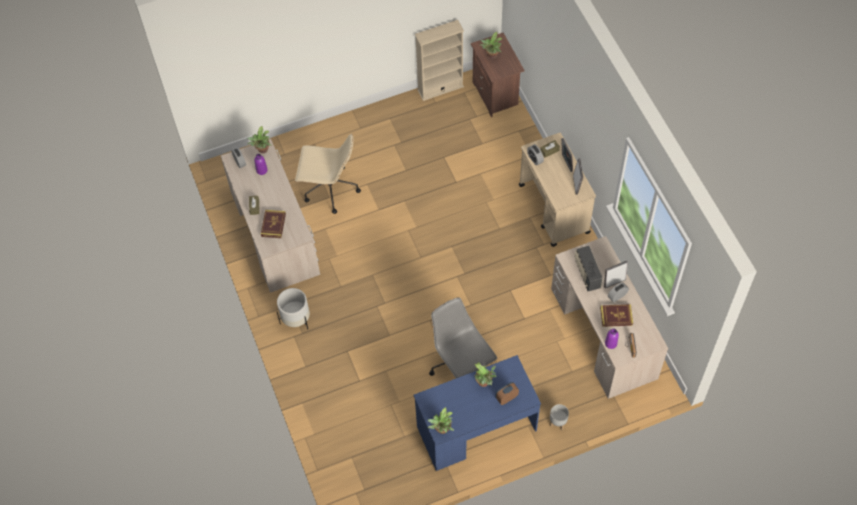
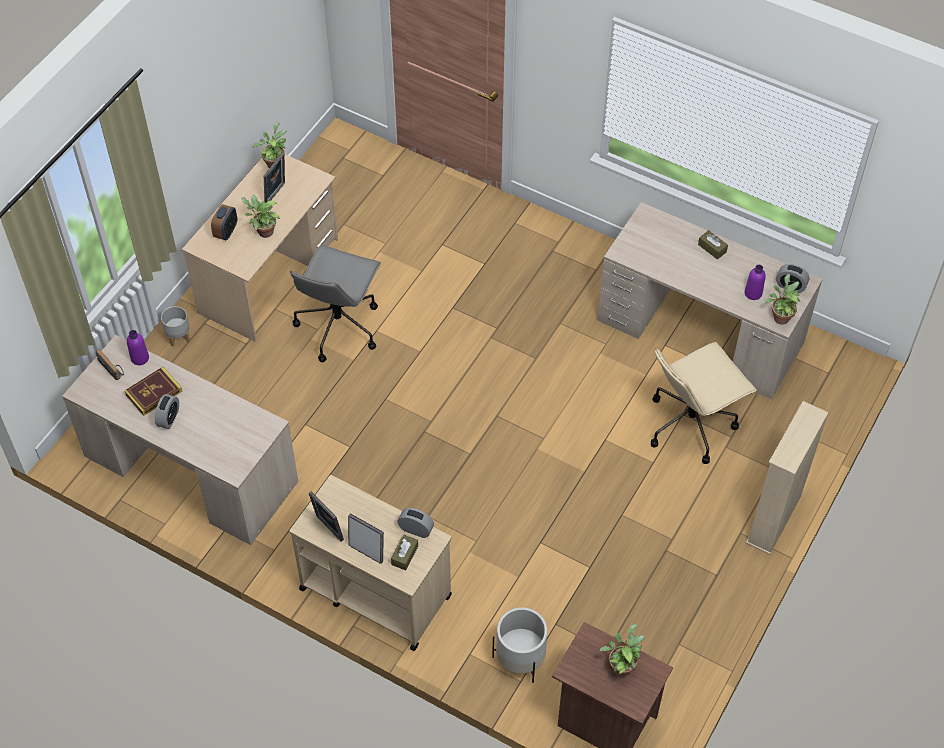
camera: 140 degrees right, 5 degrees down
book [261,210,286,238] -> none
white planter [277,288,310,330] -> white planter moved to [492,607,547,683]
blue desk [413,355,541,471] -> beige desk [182,154,338,342]
beige bookcase [415,20,464,101] -> beige bookcase moved to [746,401,829,555]
grey office chair [429,297,497,378] -> grey office chair turned 90 degrees clockwise [290,245,381,362]
radio [575,246,603,291] -> none
picture frame [604,261,628,288] -> picture frame moved to [264,153,285,203]

